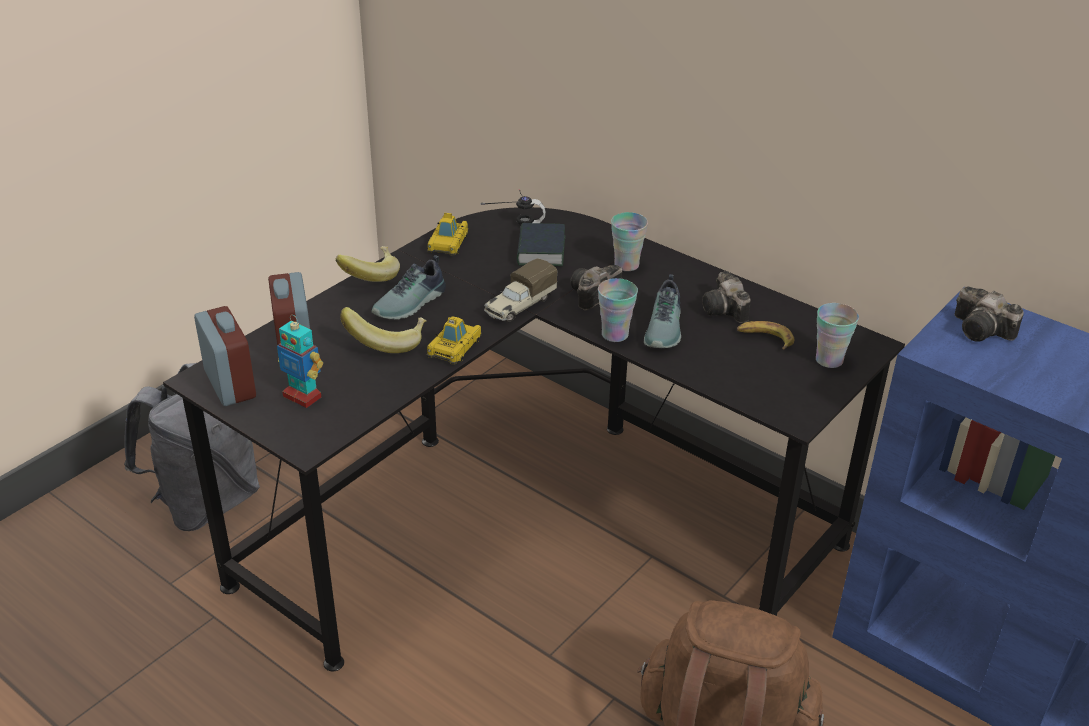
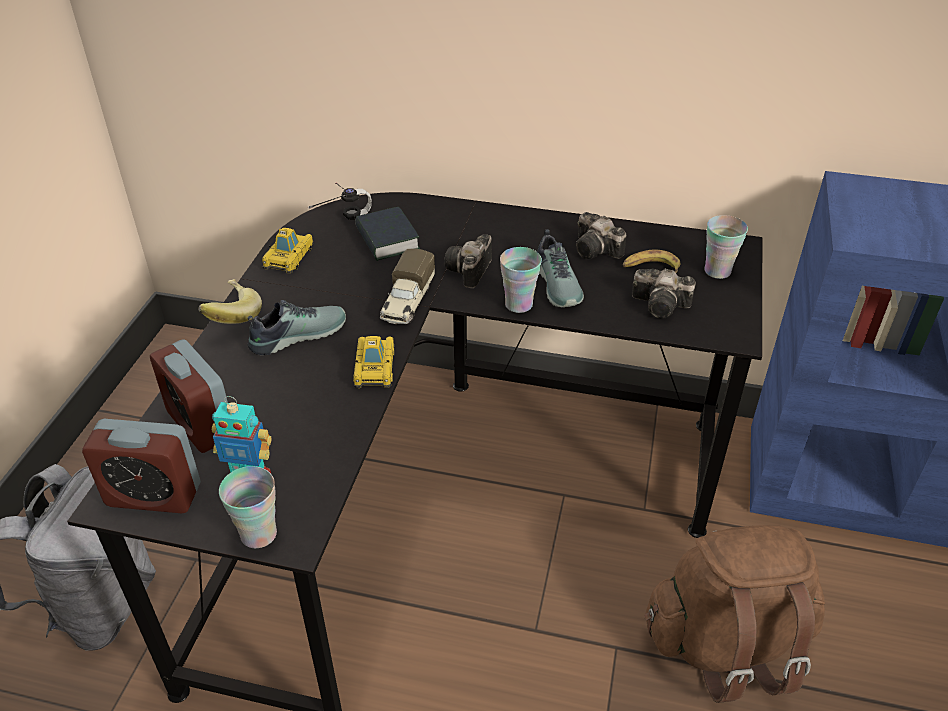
camera: 25 degrees left, 5 degrees up
alarm clock [194,306,256,406] -> alarm clock turned 150 degrees clockwise [82,419,201,513]
banana [340,307,427,353] -> none
shoe [371,255,446,320] -> shoe turned 135 degrees counterclockwise [247,300,346,355]
toy car [427,213,468,256] -> toy car turned 150 degrees counterclockwise [262,228,314,273]
cup [611,212,648,271] -> cup moved to [219,466,277,548]
camera [954,287,1024,342] -> camera moved to [632,268,696,319]

